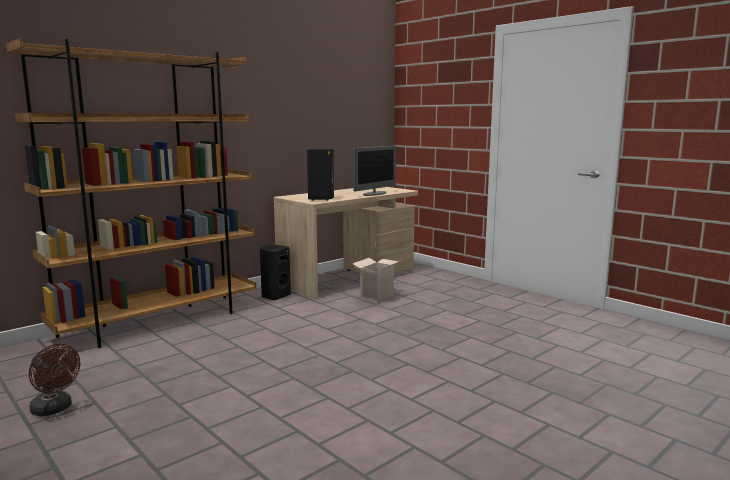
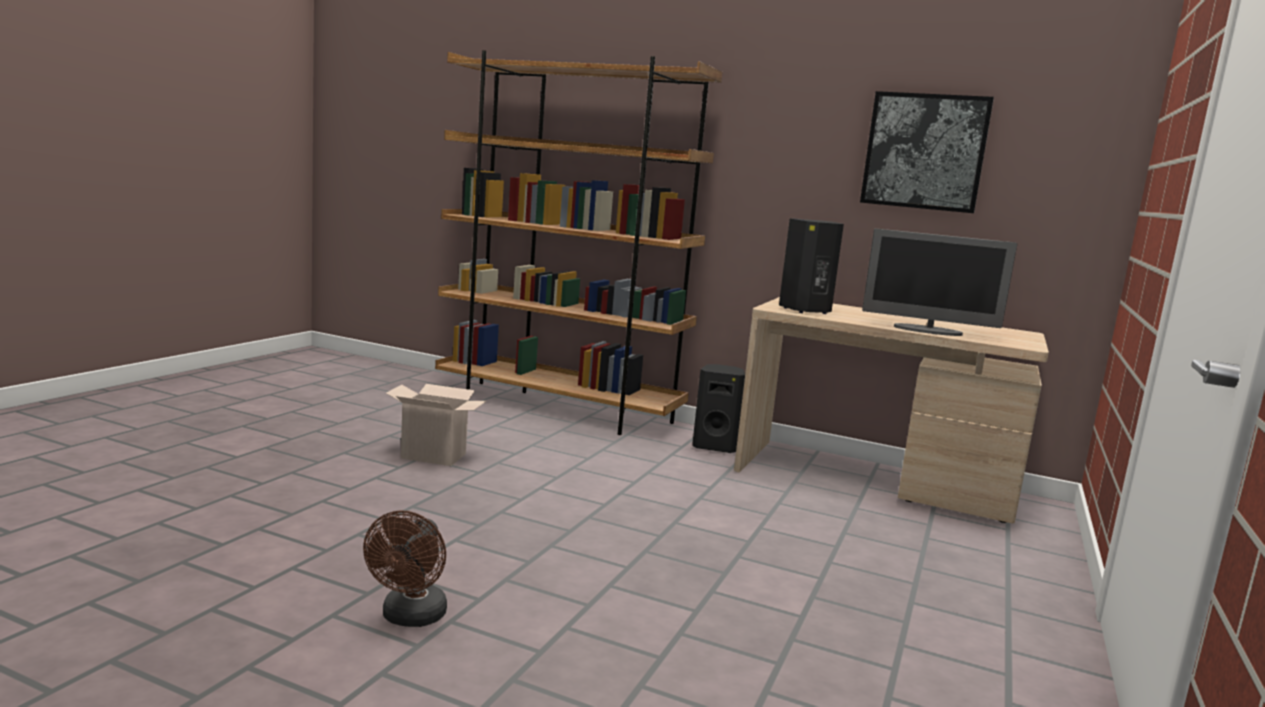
camera: 65 degrees right, 0 degrees up
brown fan [29,344,80,416] -> brown fan moved to [363,510,447,627]
cardboard box [352,258,400,303] -> cardboard box moved to [386,384,486,466]
none -> picture [860,91,994,213]

